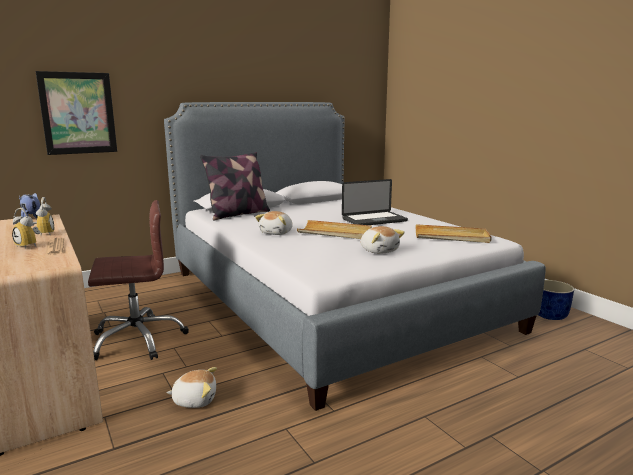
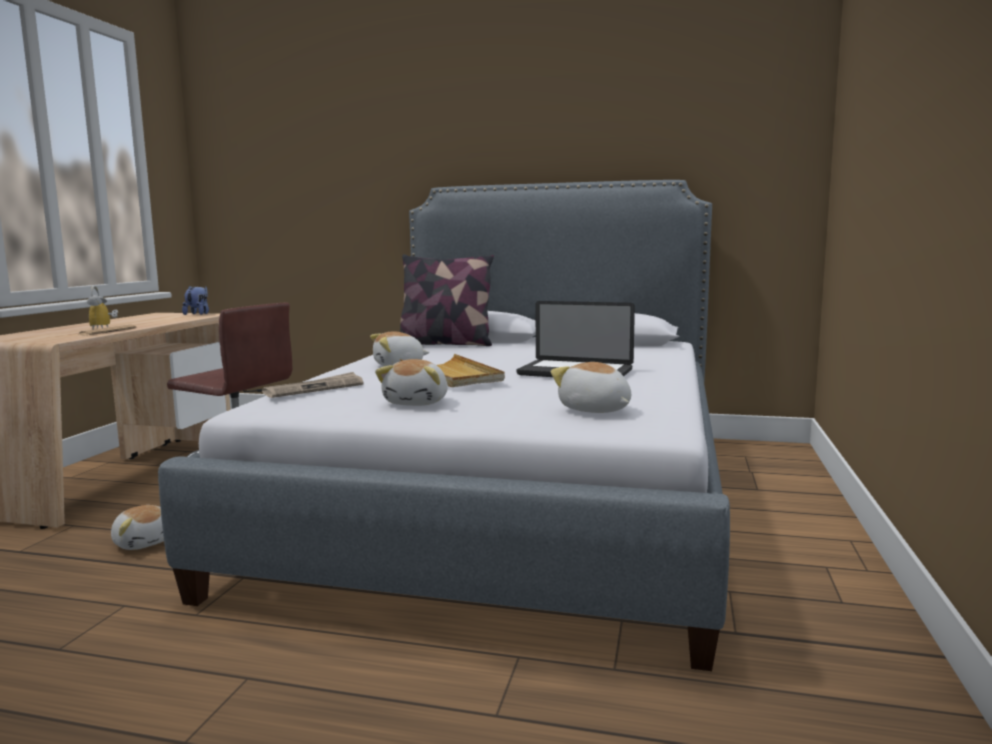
camera: 45 degrees right, 5 degrees down
alarm clock [33,197,54,236] -> none
picture [35,71,117,155] -> none
beige tray [416,224,492,243] -> plush toy [551,362,631,413]
blue planter [538,280,574,320] -> none
none -> newspaper [262,372,364,398]

